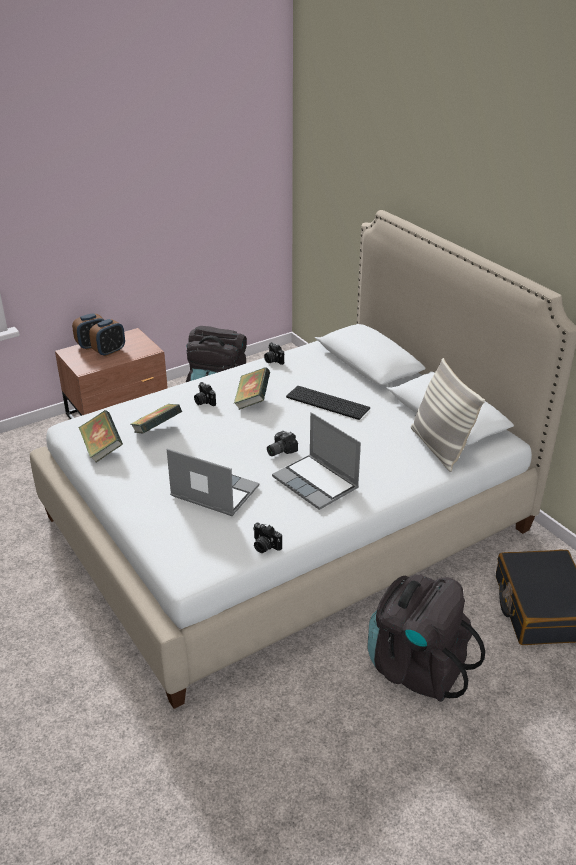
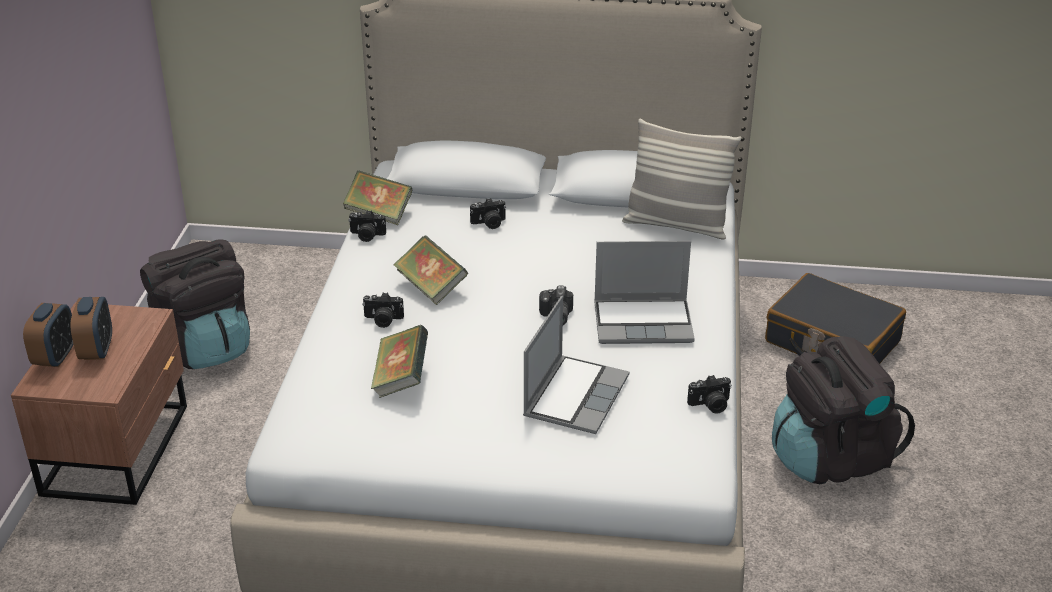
camera: 50 degrees left, 0 degrees up
book [79,410,123,462] -> book moved to [343,170,412,225]
laptop [167,449,259,516] -> laptop turned 135 degrees clockwise [523,296,629,434]
keyboard [286,386,370,420] -> none
none -> camera [470,198,506,229]

